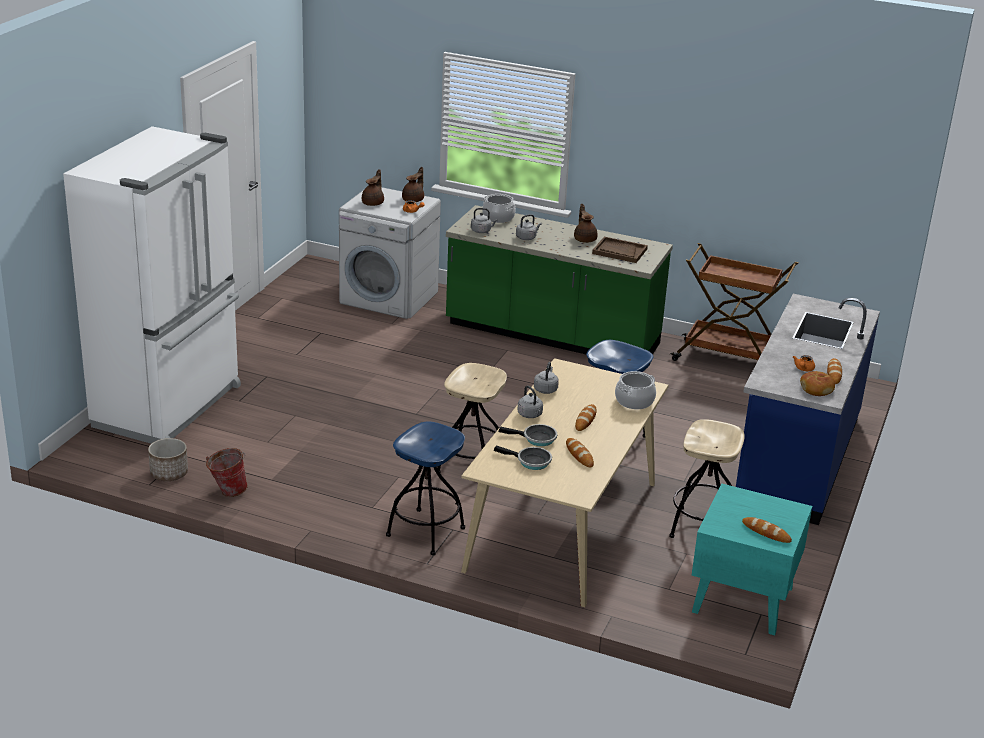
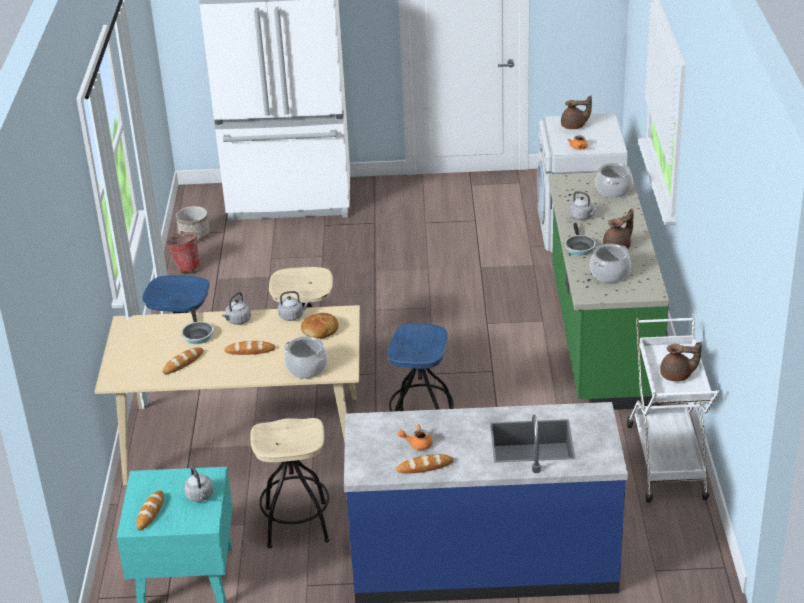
camera: 70 degrees right, 5 degrees up
brown teapot [402,167,424,202] -> brown teapot moved to [660,342,702,382]
grey kettle [471,208,498,233] -> grey kettle moved to [184,466,213,502]
frying pan [494,445,552,470] -> frying pan moved to [565,223,596,256]
brown tray [592,237,648,263] -> cooking pot [590,244,631,283]
brown cart [669,243,799,361] -> white cart [626,314,720,503]
bread [800,371,835,396] -> bread moved to [301,313,338,339]

